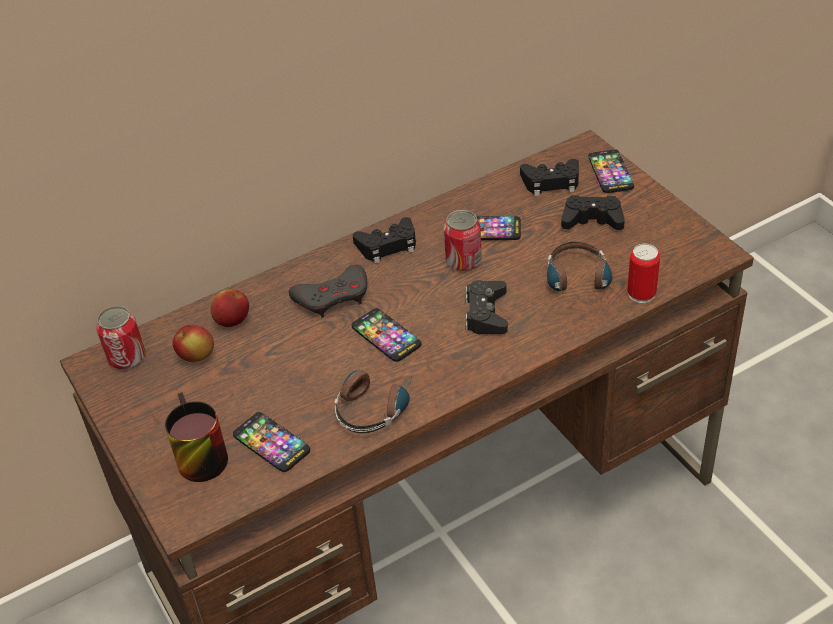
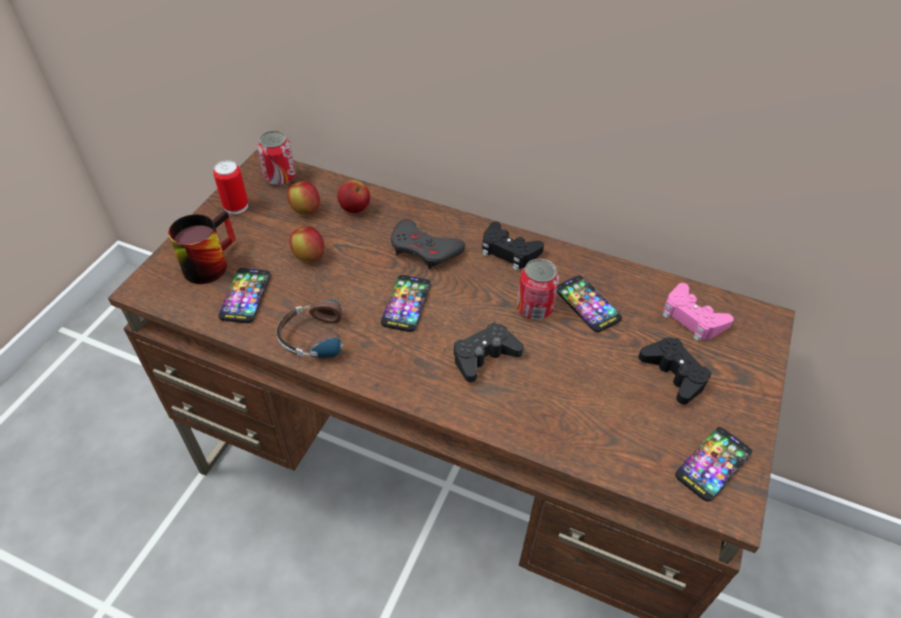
camera: 50 degrees right, 5 degrees up
black game controller [520,159,579,196] -> pink game controller [662,283,734,341]
headphones [547,242,612,308] -> none
phone [589,150,634,193] -> phone moved to [675,427,752,502]
can [627,244,660,303] -> can moved to [213,160,248,214]
none -> apple [290,226,324,261]

